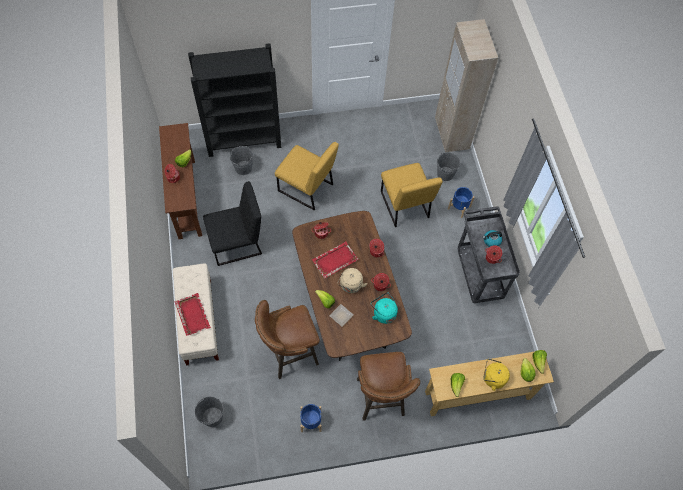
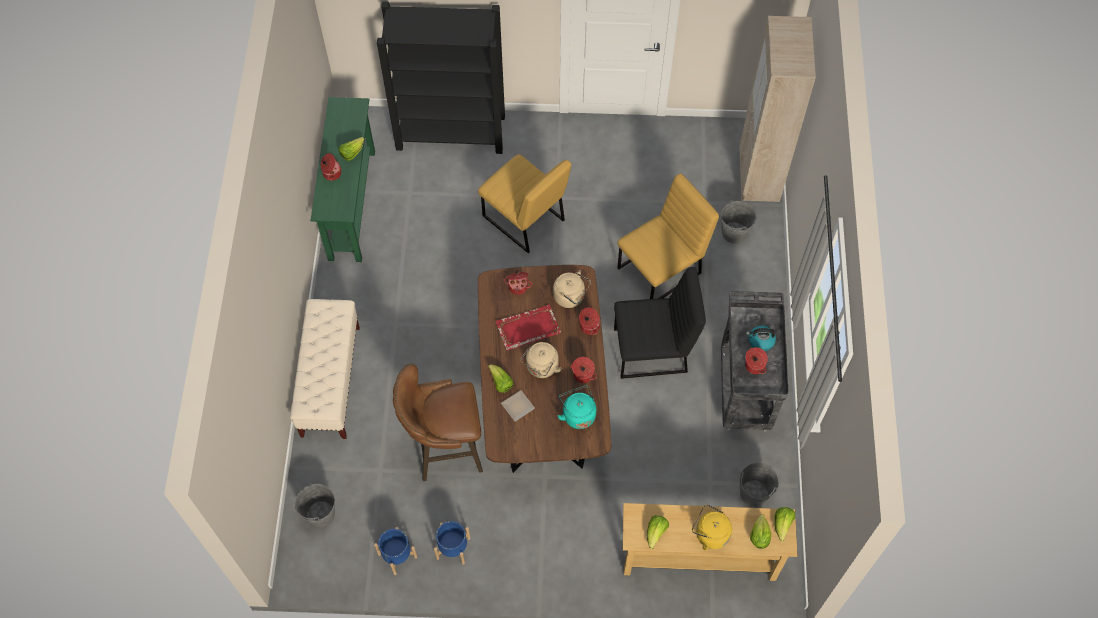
camera: 15 degrees right, 0 degrees up
brown console table [159,123,202,239] -> green console table [310,97,375,262]
red tray [174,293,211,336] -> none
black chair [203,181,262,266] -> black chair moved to [614,267,706,379]
grey bucket [230,146,253,175] -> grey bucket moved to [739,463,779,507]
brown stool [357,352,420,421] -> none
yellow chair [381,163,443,227] -> yellow chair turned 120 degrees counterclockwise [617,173,719,299]
blue planter [448,187,475,218] -> blue planter moved to [374,527,417,575]
none -> beige kettle [553,270,591,308]

